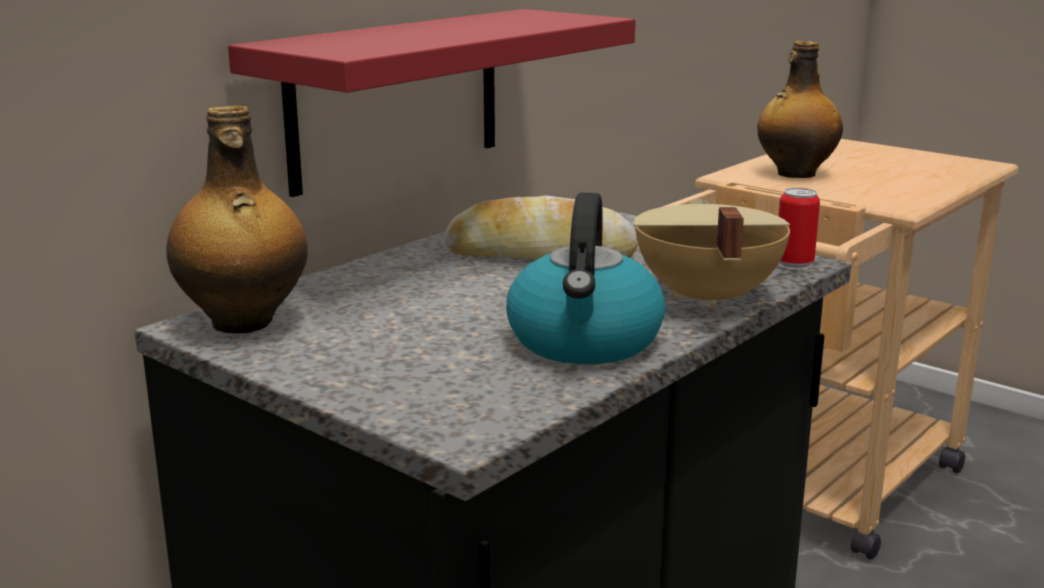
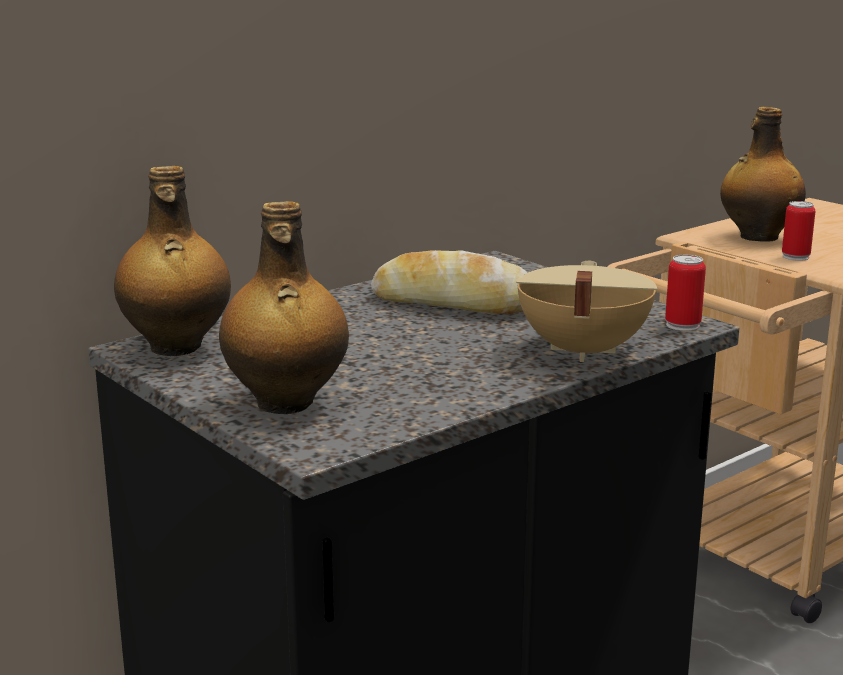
camera: 10 degrees right, 0 degrees up
red shelf [228,9,636,197] -> none
kettle [506,192,666,364] -> none
none -> bottle [219,201,349,414]
none -> can [782,201,815,261]

